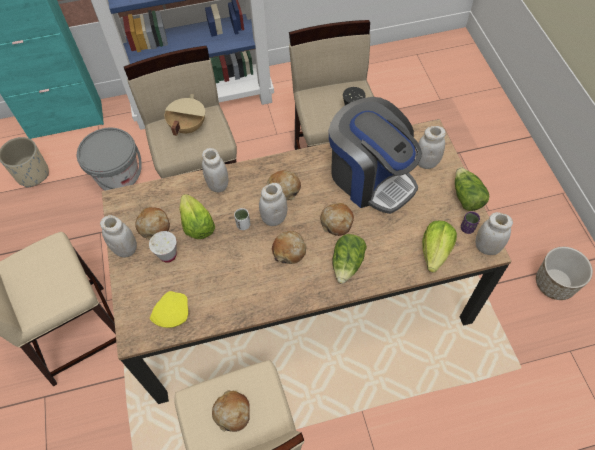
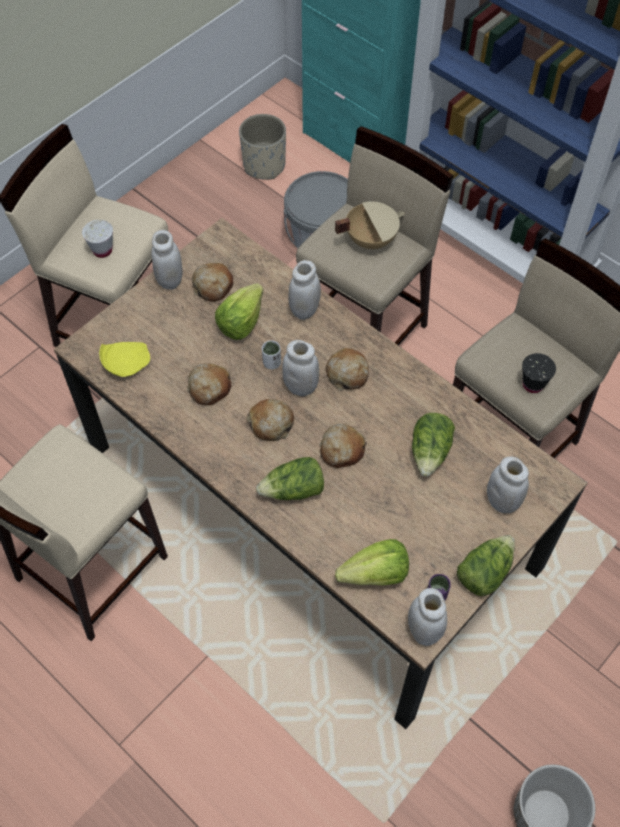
camera: 55 degrees right, 0 degrees up
white cup [149,231,177,263] -> white cup moved to [82,220,113,258]
bread [212,390,250,432] -> bread moved to [187,363,231,405]
coffee machine [329,97,422,214] -> lettuce [412,413,455,477]

